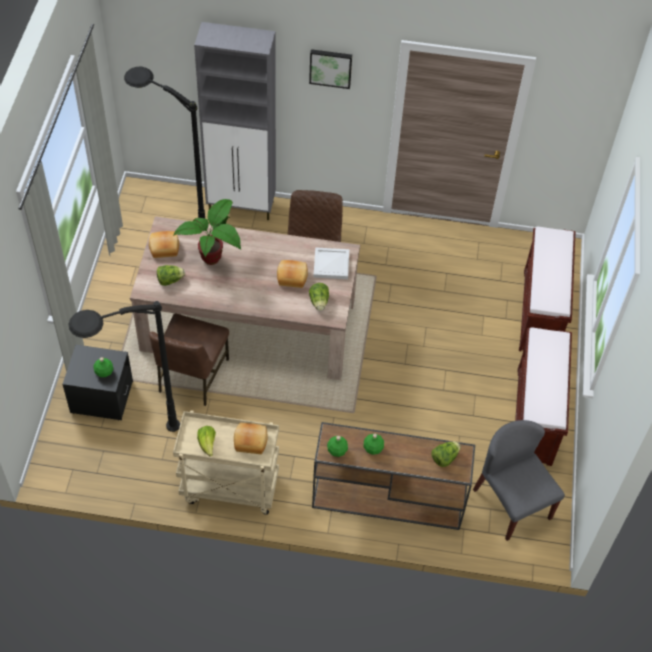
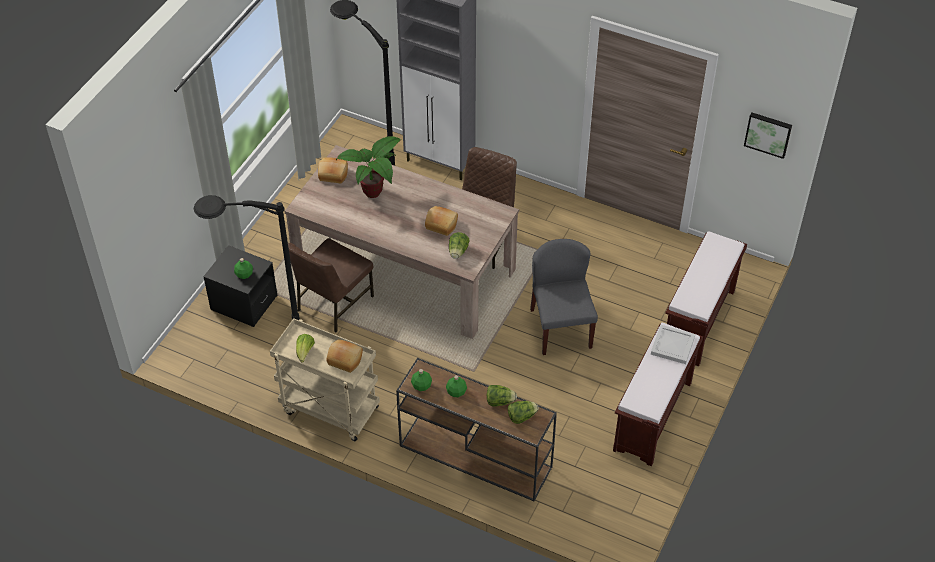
camera: 20 degrees right, 5 degrees down
lettuce [157,265,185,286] -> lettuce moved to [487,385,517,407]
picture [309,49,352,89] -> picture moved to [744,112,792,159]
white tray [313,247,349,279] -> white tray moved to [651,325,695,364]
grey chair [473,420,565,541] -> grey chair moved to [530,239,598,355]

